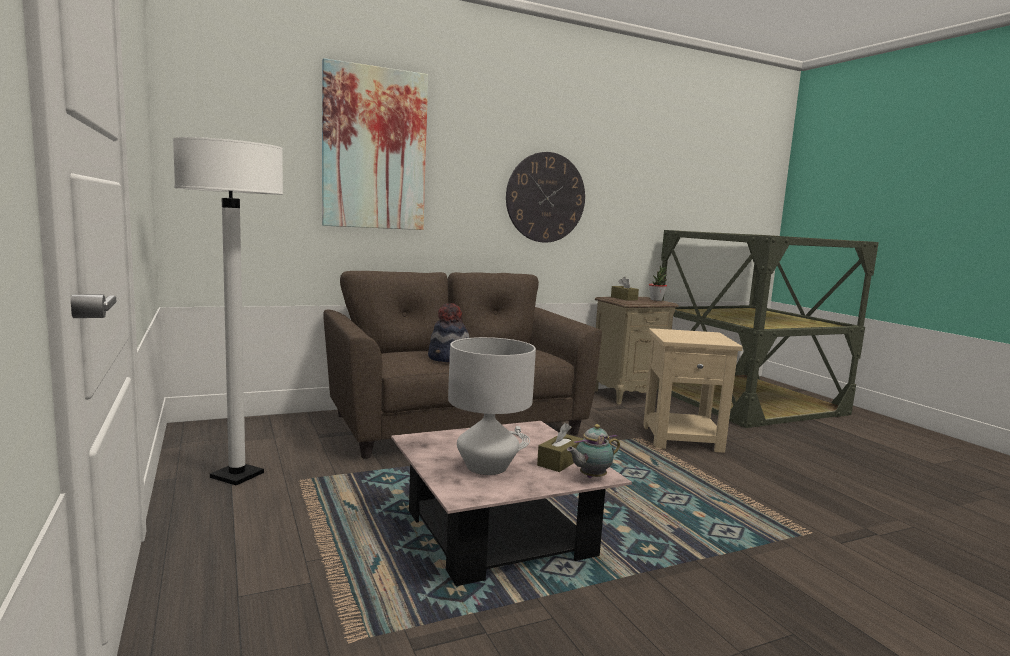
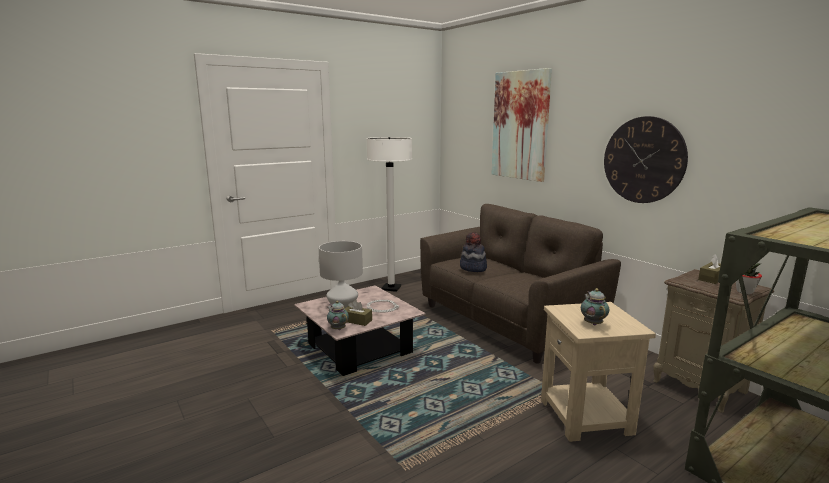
camera: 80 degrees right, 5 degrees up
none -> teapot [581,288,609,326]

